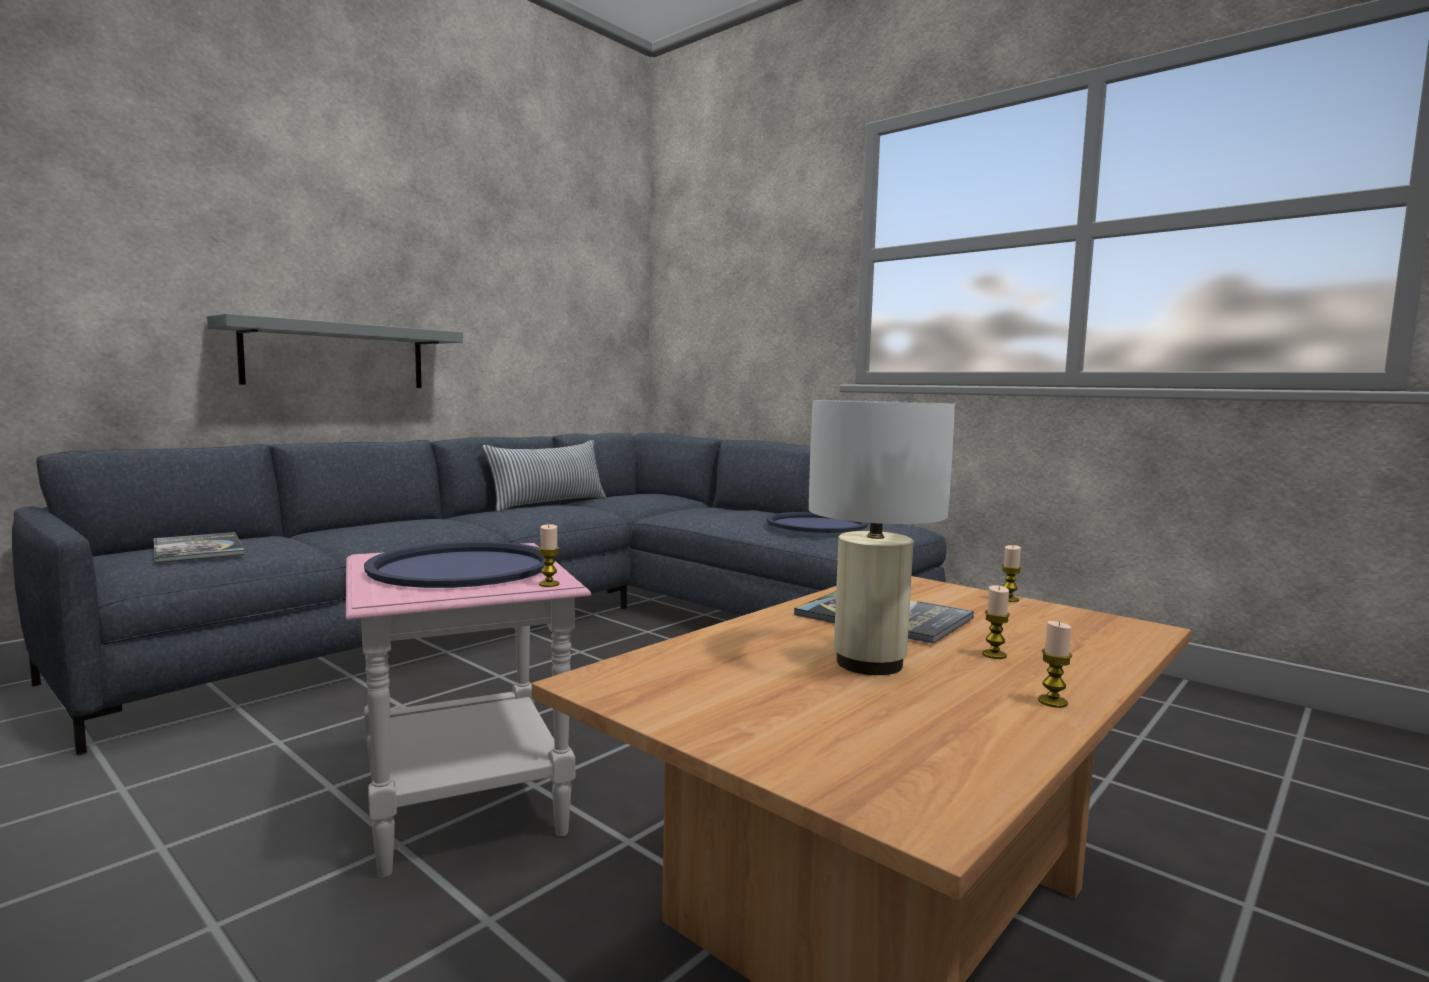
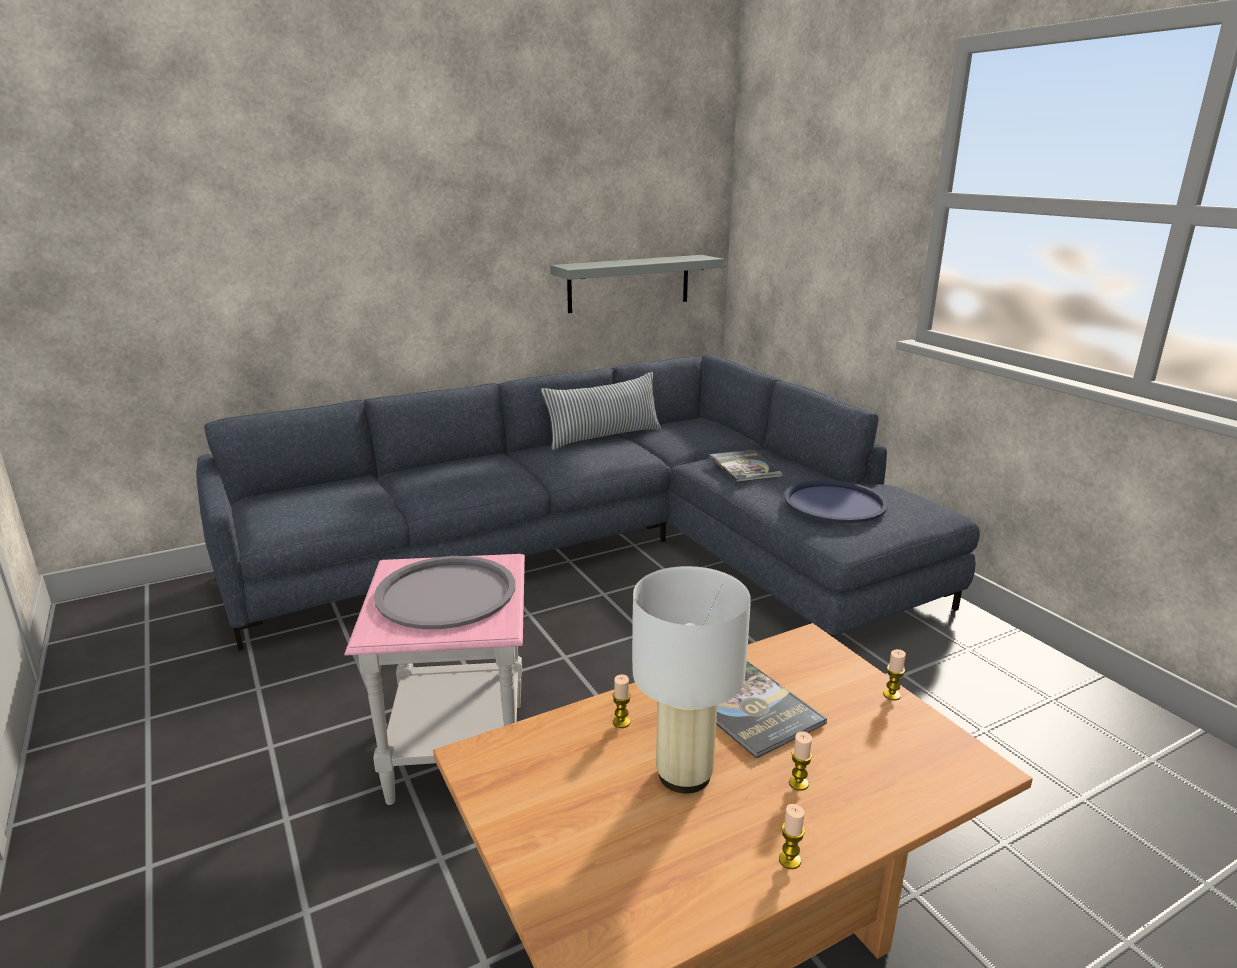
camera: 20 degrees right, 15 degrees up
book [153,532,245,563] -> book moved to [709,450,783,482]
grey shelf [207,313,463,388] -> grey shelf moved to [550,255,724,313]
blue tray [364,542,545,588] -> grey tray [374,556,515,629]
candle [539,524,559,587] -> candle moved to [613,674,631,728]

